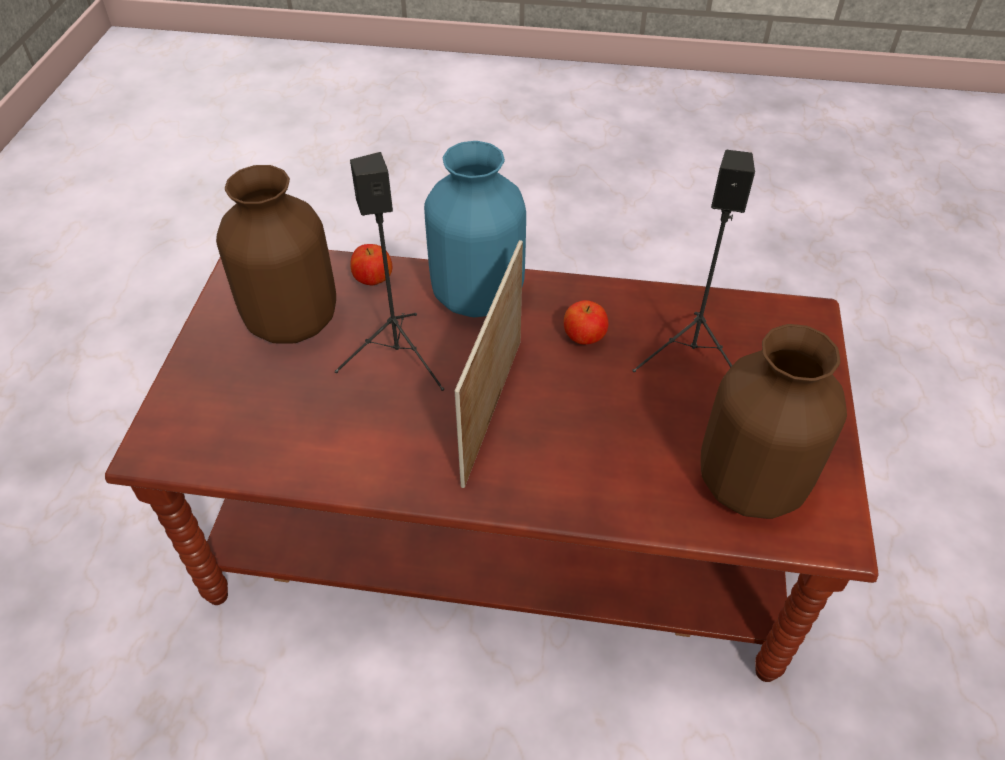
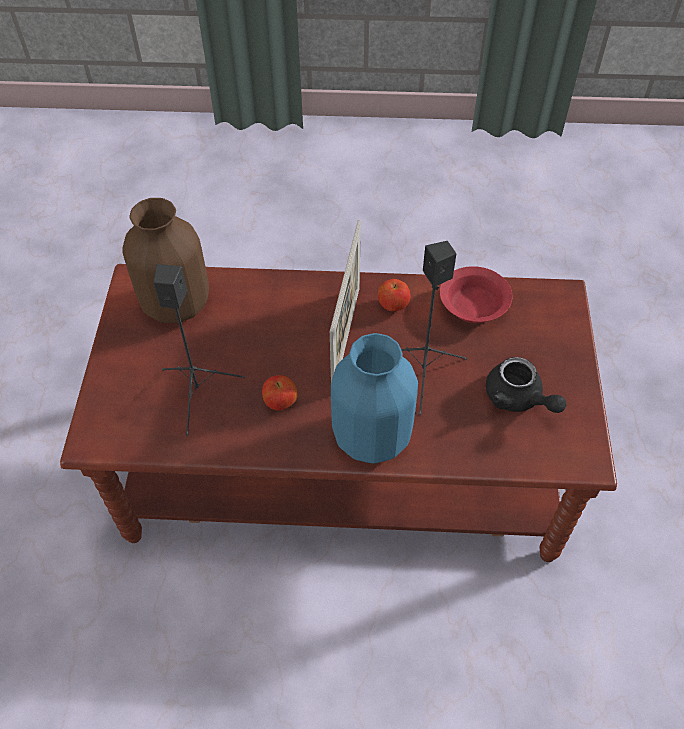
camera: 175 degrees right, 5 degrees up
brown vase [216,165,336,343] -> black teapot [486,357,566,413]
apple [350,244,392,285] -> apple moved to [378,279,410,311]
none -> red bowl [440,266,512,323]

